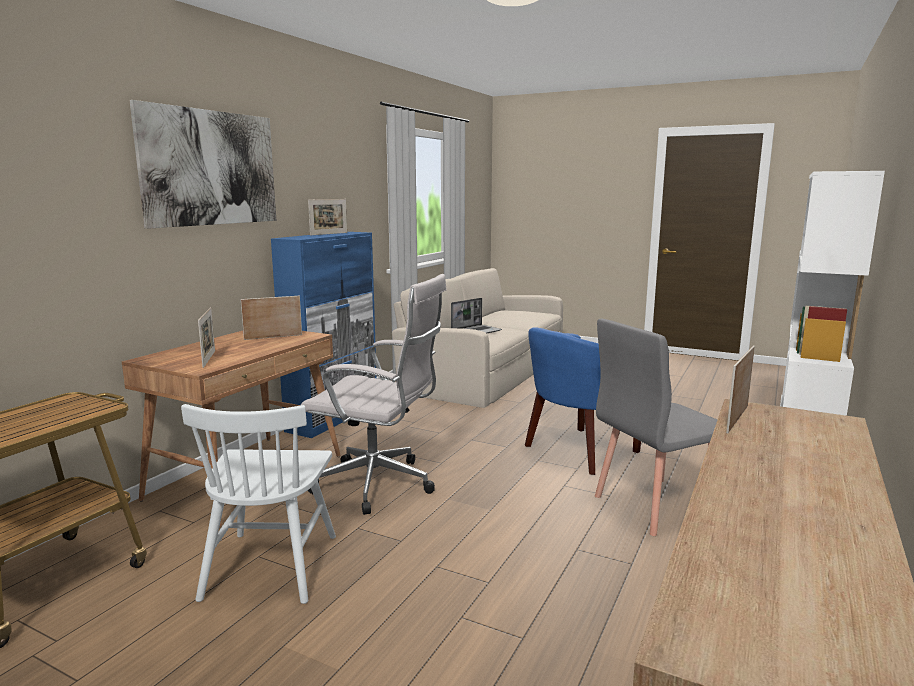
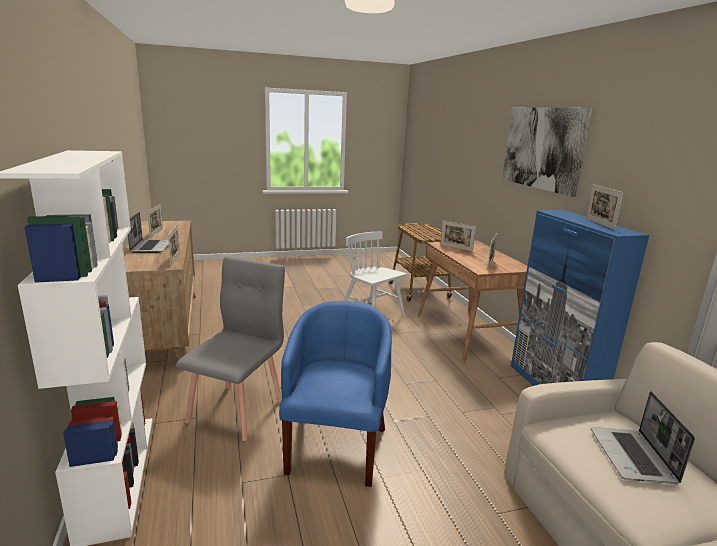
camera: 135 degrees right, 5 degrees up
white office chair [301,274,447,515] -> none
none -> laptop [128,212,169,253]
none -> picture frame [147,204,163,238]

